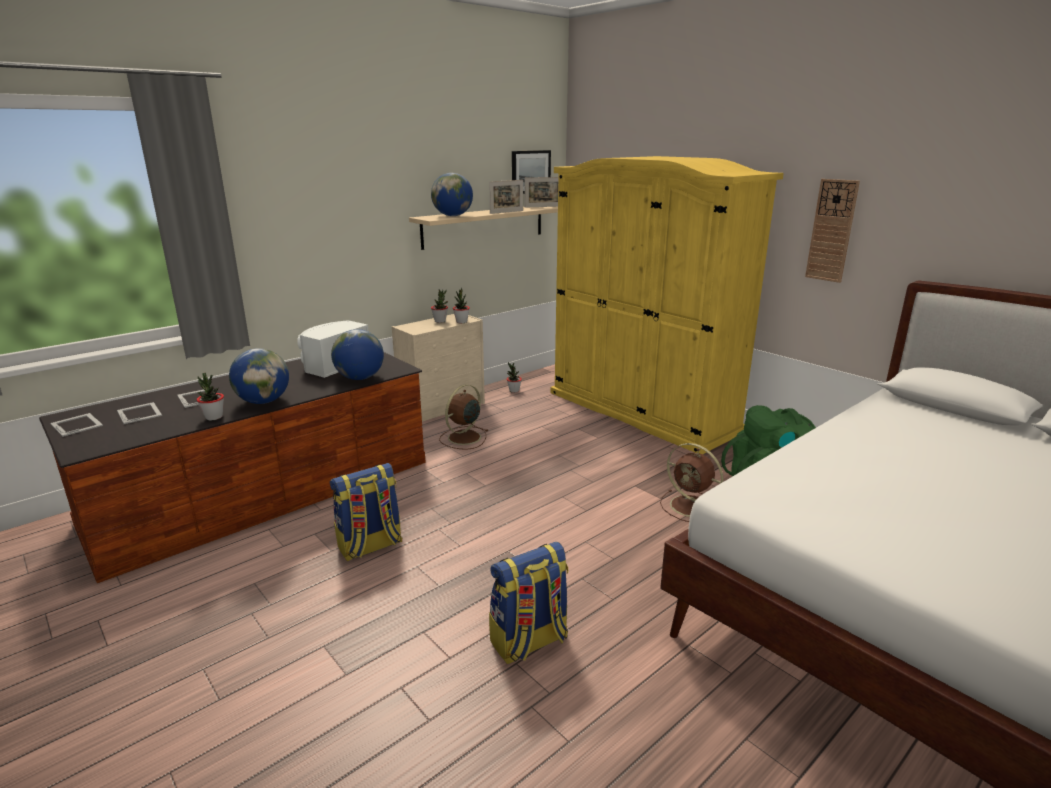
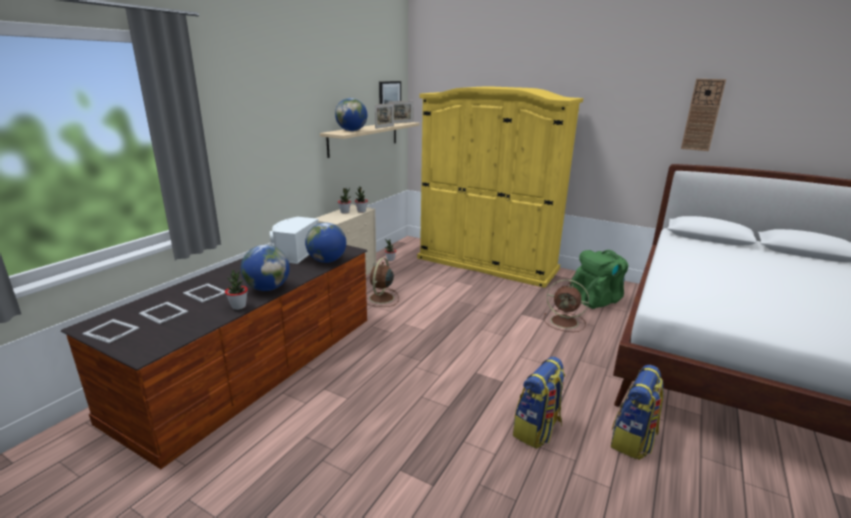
camera: 20 degrees left, 0 degrees up
backpack [330,463,402,561] -> backpack moved to [611,365,664,460]
wall clock [805,179,860,283] -> wall clock moved to [681,79,726,151]

